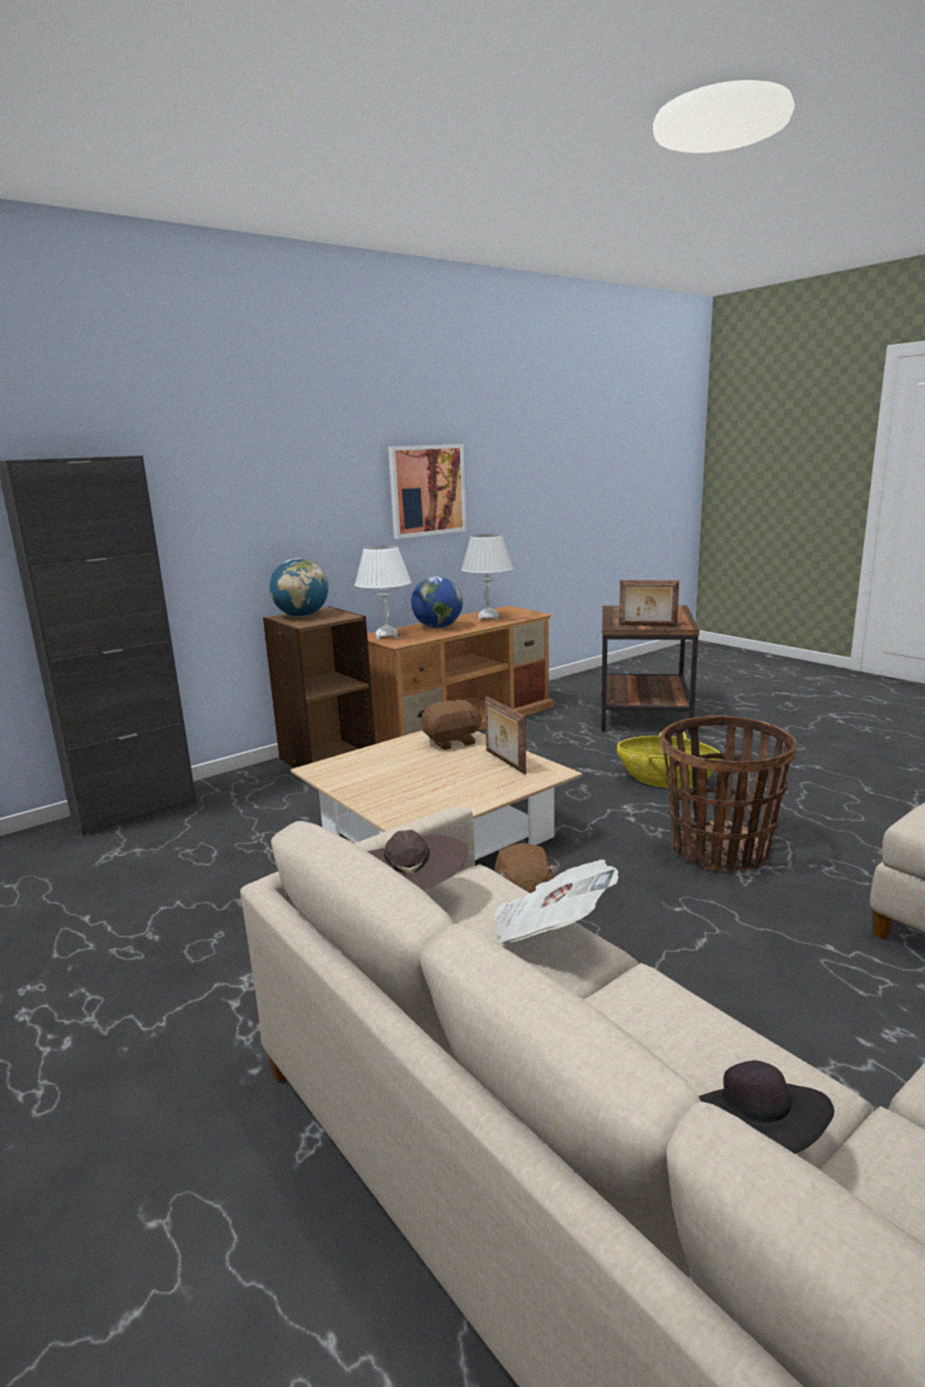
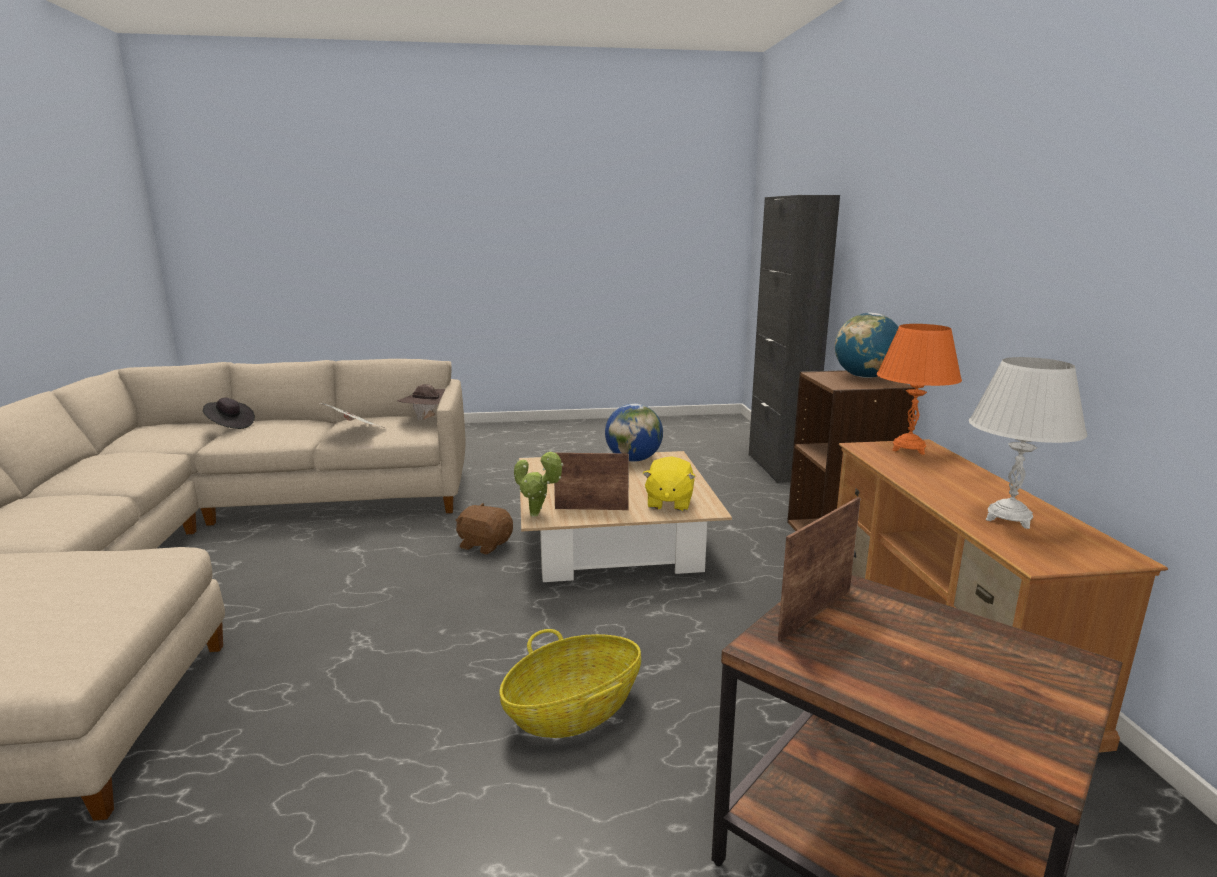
camera: 120 degrees right, 0 degrees up
white table lamp [355,545,411,639] -> orange table lamp [877,324,962,455]
picture [388,444,467,539] -> none
globe [411,576,463,628] -> globe moved to [605,403,663,462]
brown plush toy [421,699,483,750] -> yellow plush toy [642,456,696,511]
basket [661,716,797,871] -> none
none -> potted plant [514,450,563,517]

